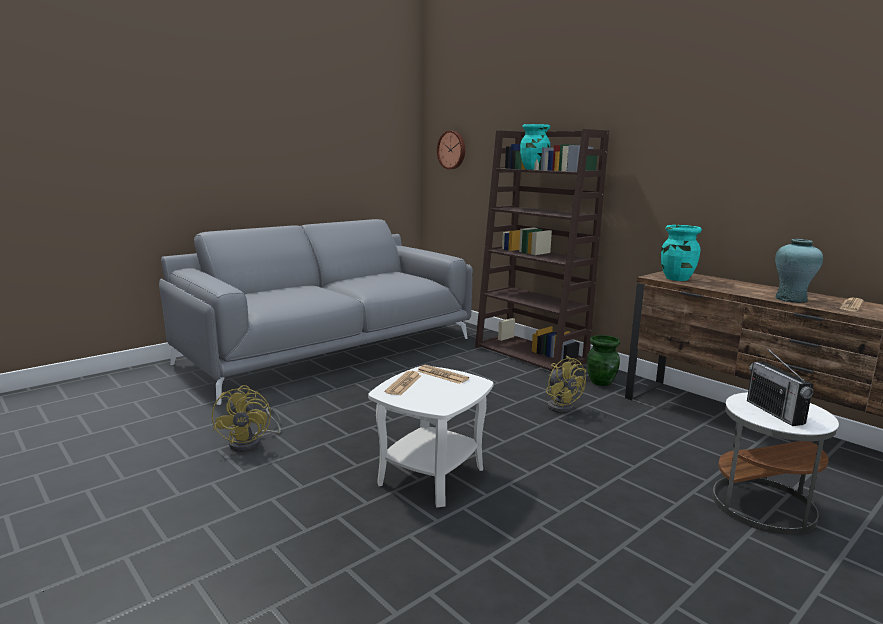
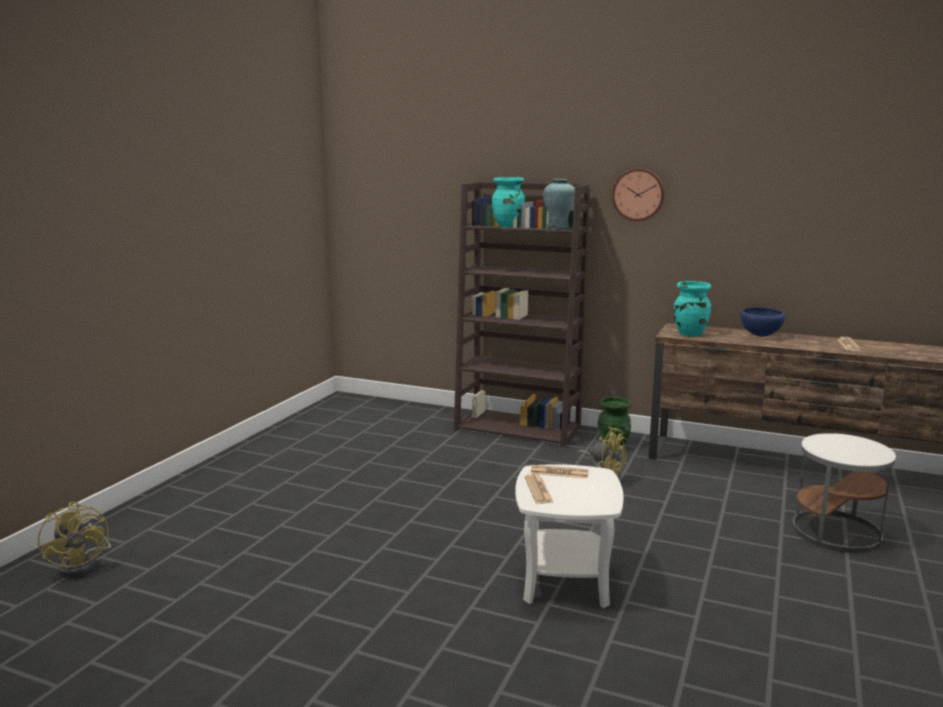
camera: 25 degrees left, 0 degrees up
grey sofa [159,219,473,405] -> none
yellow fan [212,385,281,452] -> yellow fan moved to [38,502,111,577]
wall clock [437,131,465,169] -> wall clock moved to [612,169,665,221]
radio [747,347,814,426] -> none
turquoise vase [775,239,823,303] -> turquoise vase moved to [543,179,575,230]
none -> blue bowl [741,307,785,337]

